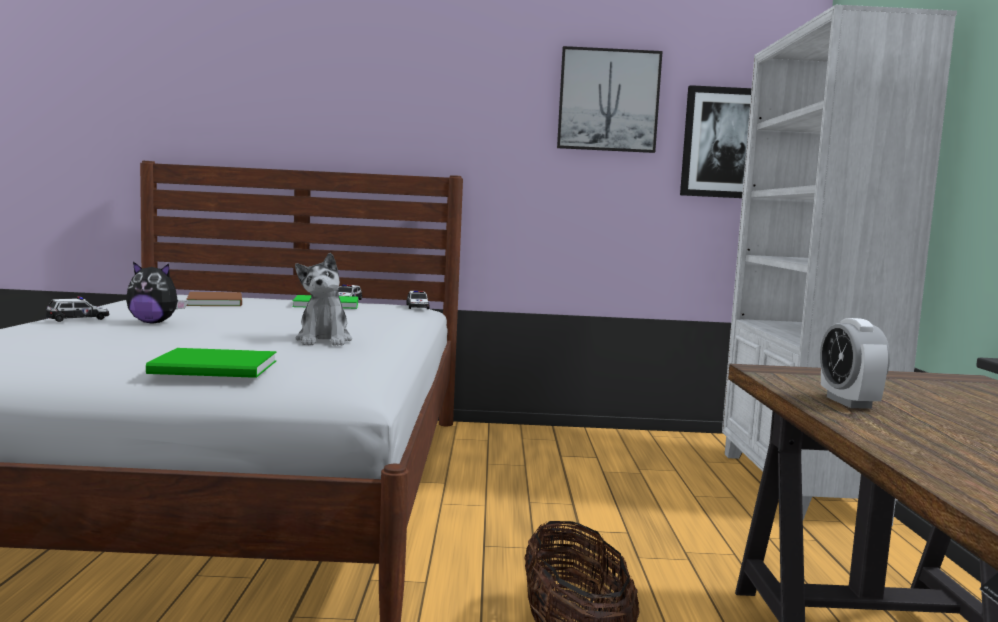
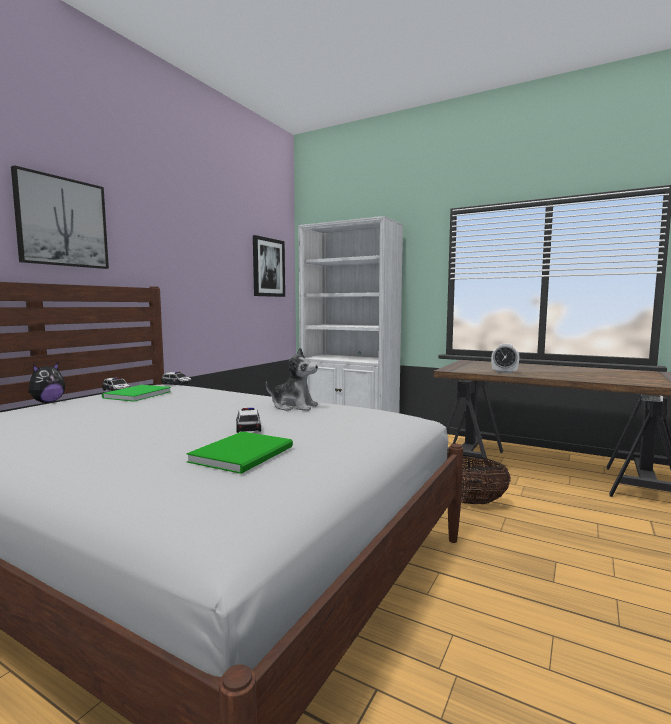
camera: 60 degrees left, 0 degrees up
toy car [46,296,109,322] -> toy car moved to [236,408,261,433]
plush toy [126,262,186,324] -> plush toy moved to [28,363,65,403]
green book [146,348,276,378] -> green book moved to [186,432,293,474]
brown book [187,292,242,306] -> none
picture [557,46,663,153] -> picture moved to [11,165,109,269]

